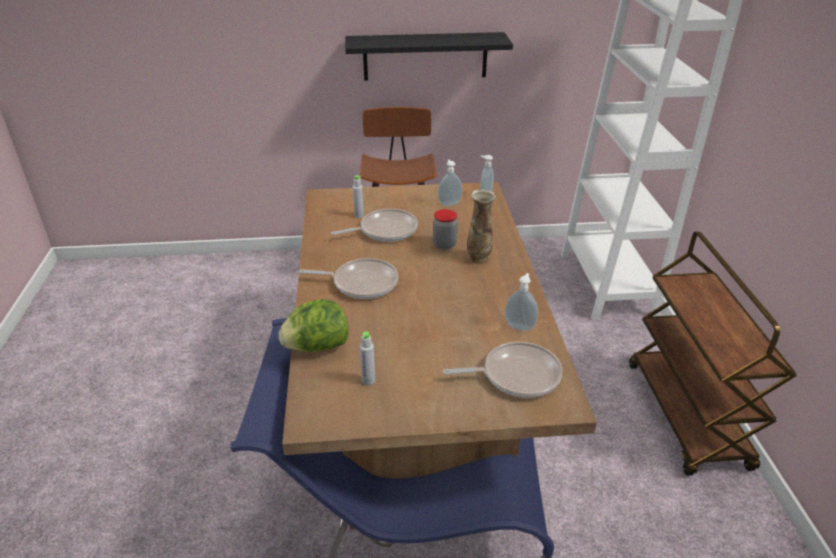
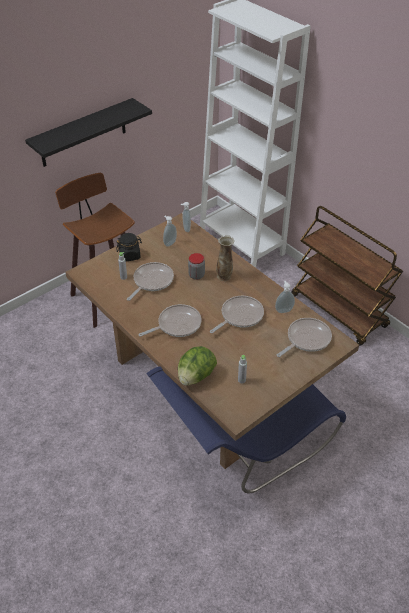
camera: 35 degrees left, 10 degrees up
none -> black jar [116,233,142,261]
none -> frying pan [210,296,264,333]

